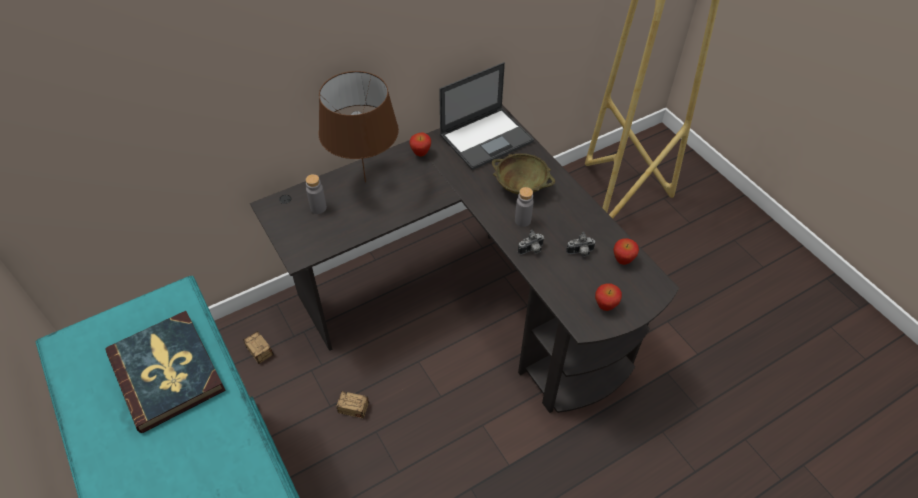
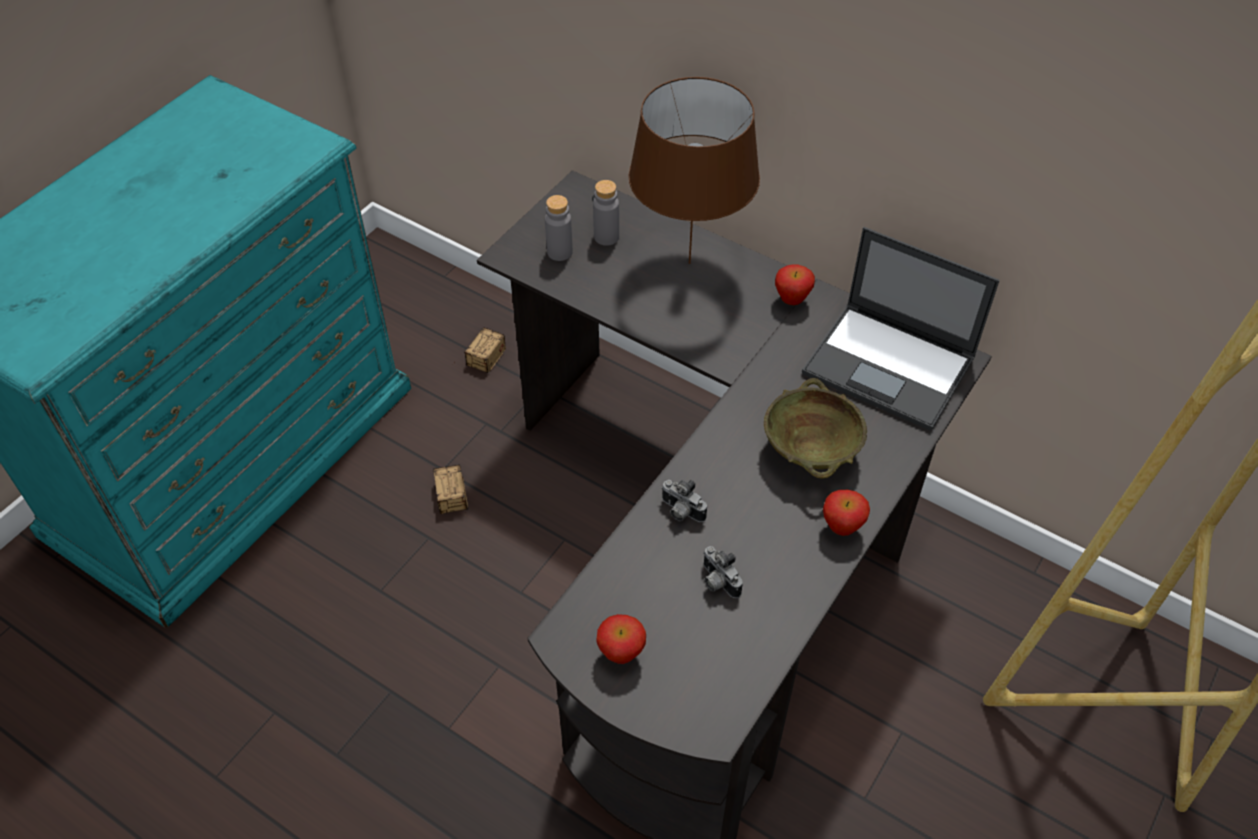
camera: 65 degrees right, 0 degrees up
book [106,311,226,433] -> none
grey bottle [515,187,534,227] -> grey bottle moved to [545,195,573,261]
apple [613,238,639,265] -> apple moved to [823,490,870,536]

